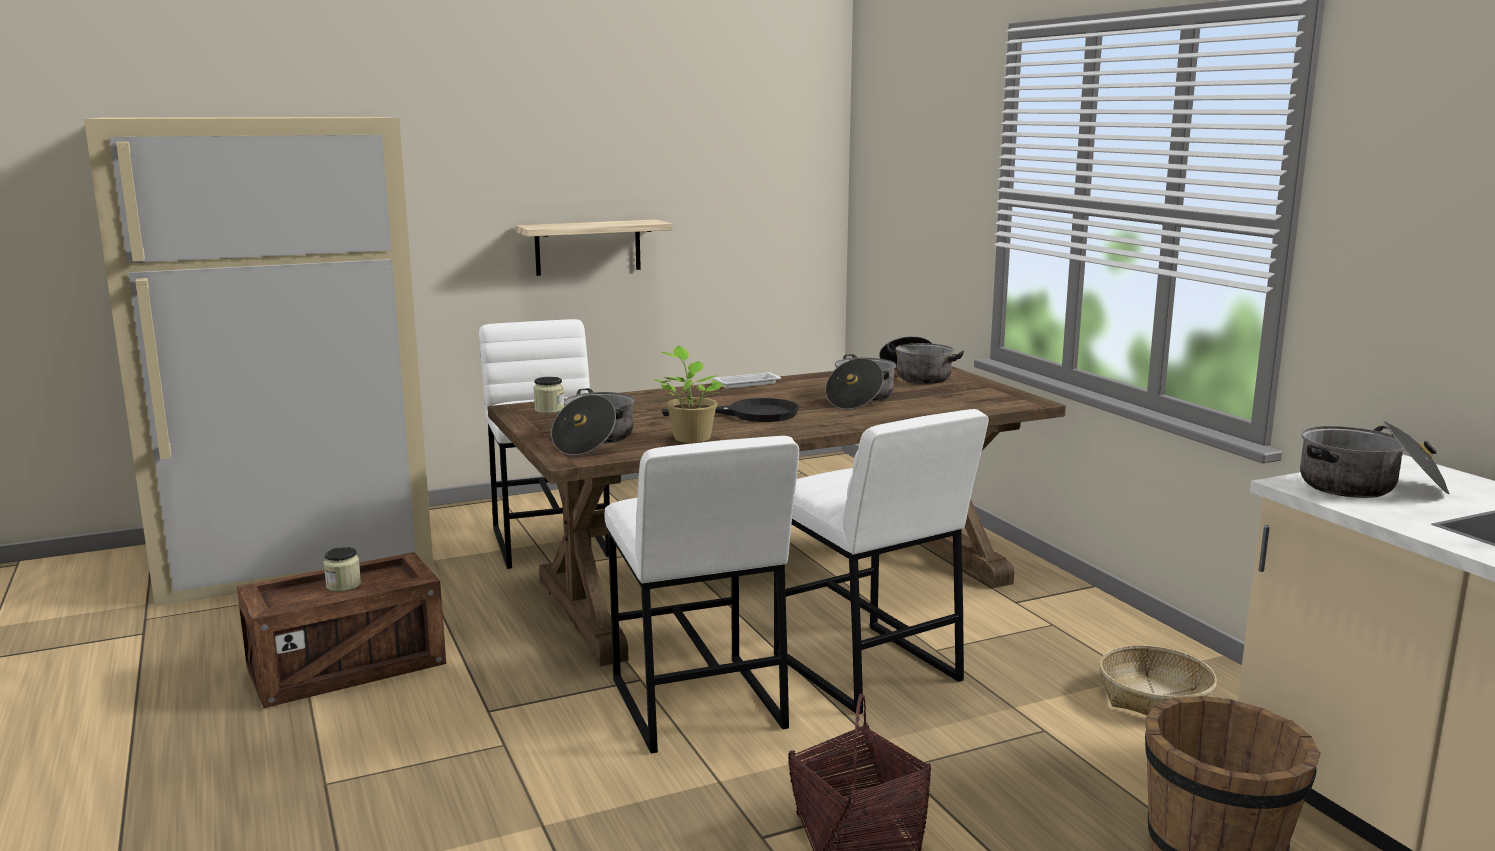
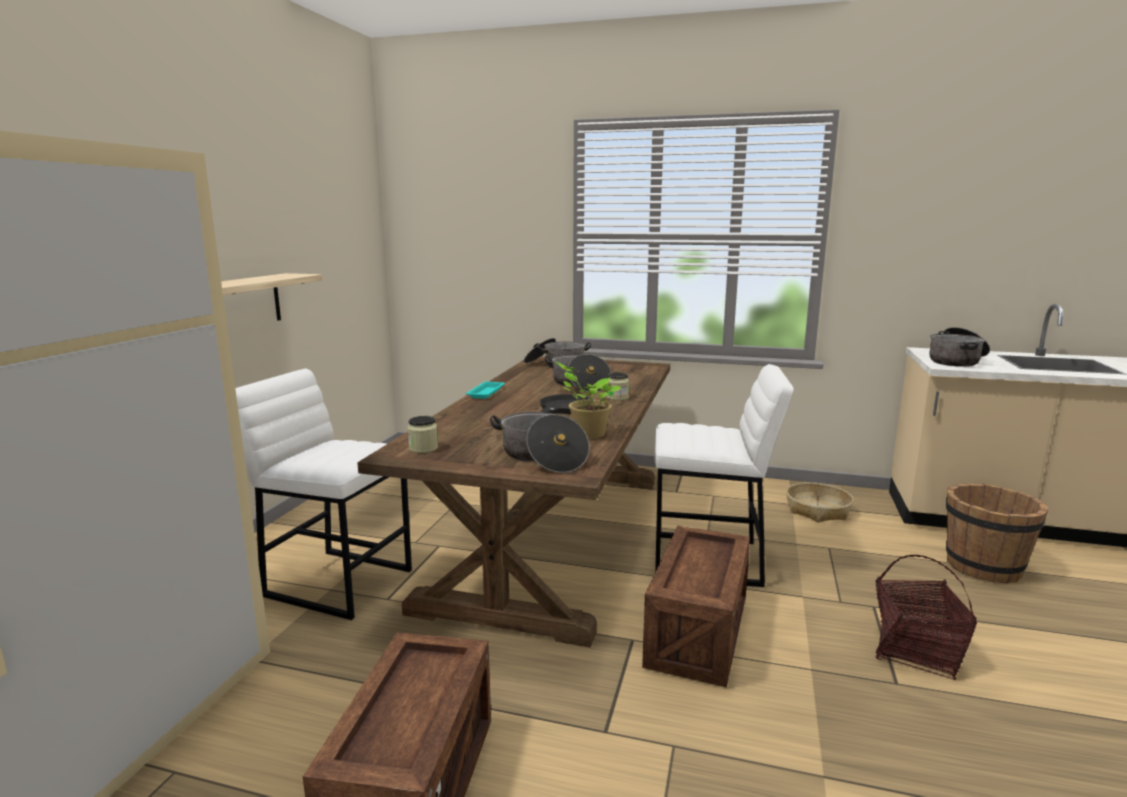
camera: 50 degrees left, 0 degrees up
jar [324,547,361,592] -> jar moved to [606,372,629,400]
white stool [604,436,799,753] -> crate [642,526,750,688]
white tray [712,372,781,389] -> turquoise tray [466,381,505,399]

